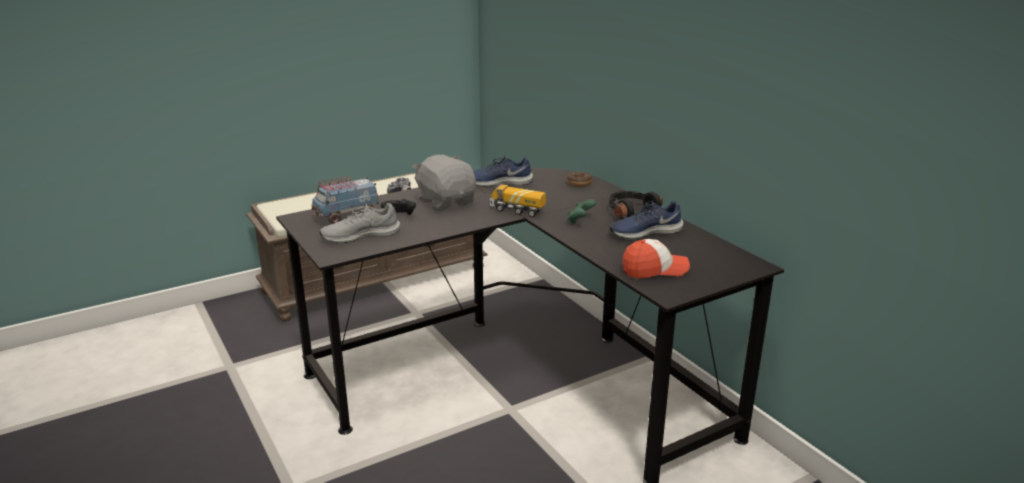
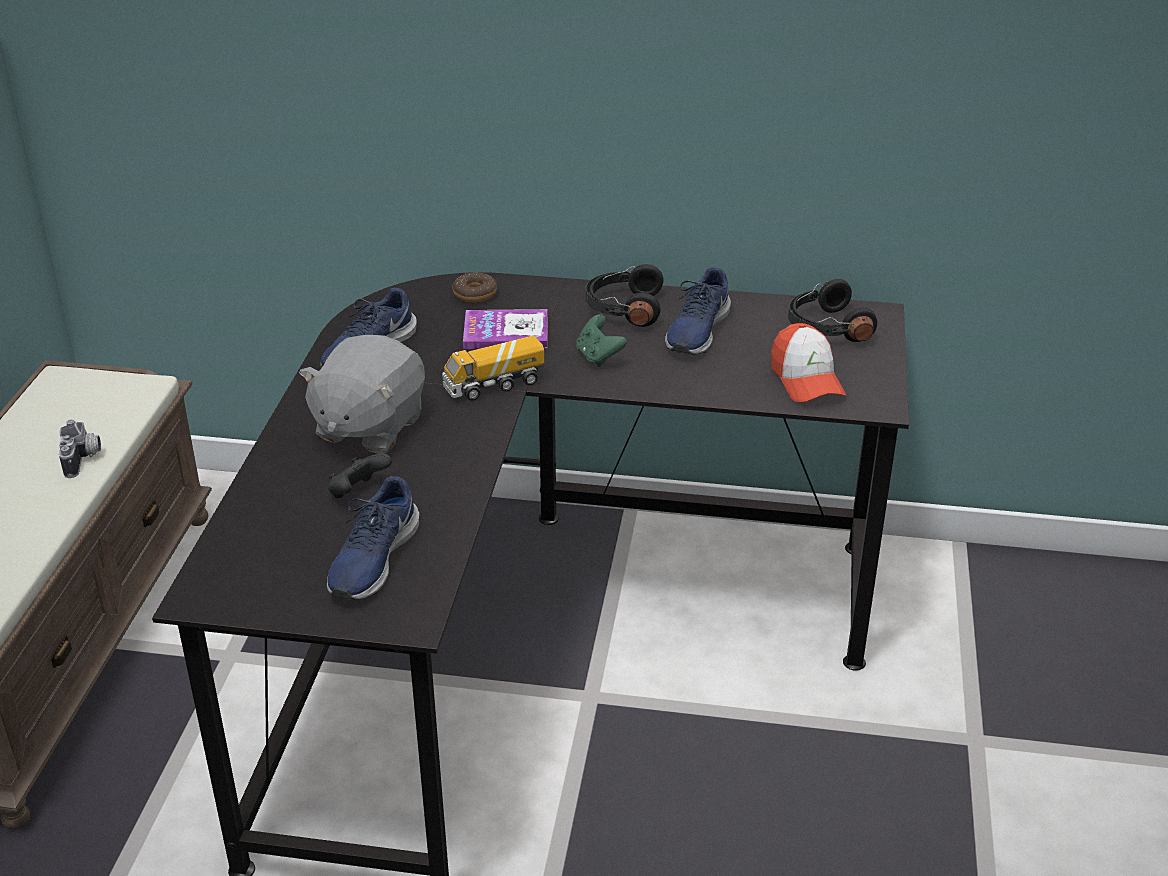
camera: 50 degrees left, 10 degrees up
toy truck [312,176,379,224] -> none
grey shoe [320,203,400,243] -> blue shoe [327,476,419,600]
grey plush toy [412,155,476,211] -> grey plush toy turned 75 degrees counterclockwise [299,335,425,454]
cap [622,239,690,279] -> cap turned 135 degrees clockwise [771,323,846,402]
none -> book [463,309,547,349]
none -> black headphones [788,279,877,342]

